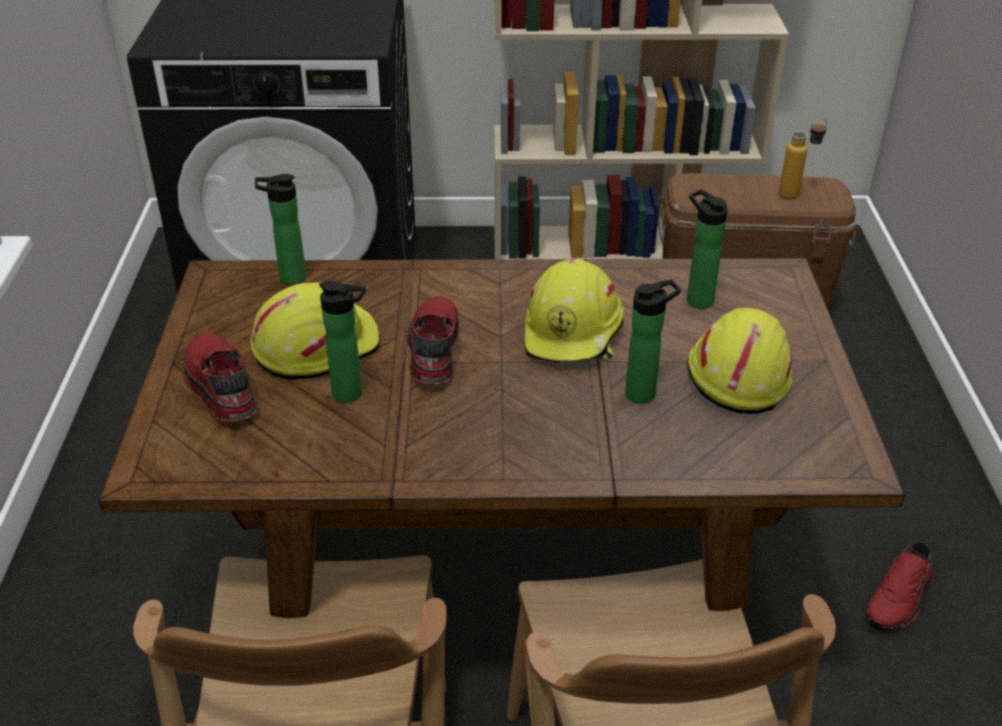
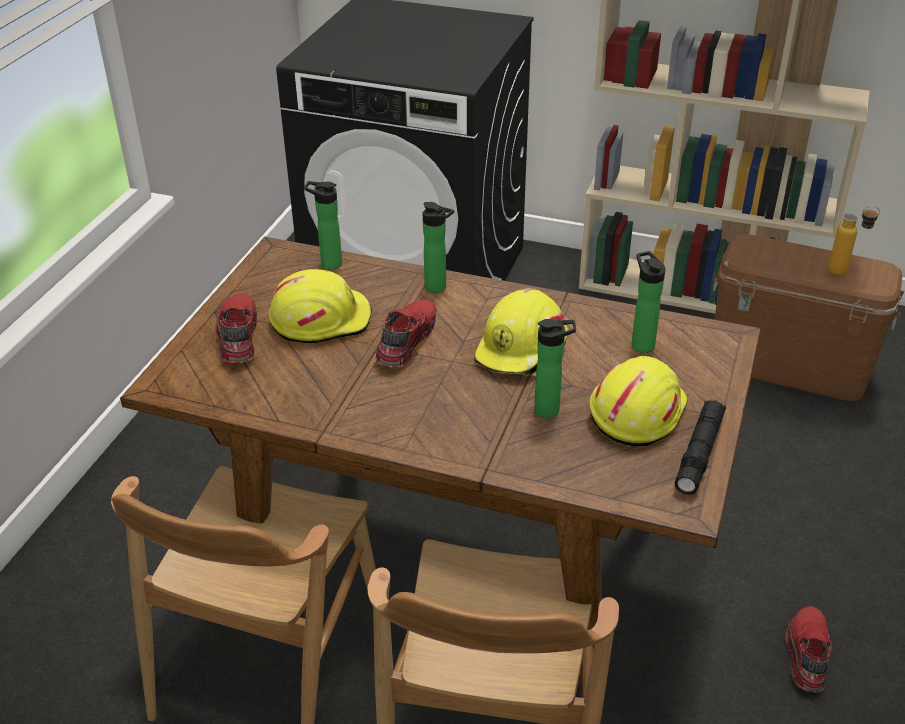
camera: 20 degrees right, 0 degrees up
bottle [319,281,366,402] -> bottle moved to [423,202,454,293]
red shoe [867,542,933,630] -> red shoe turned 135 degrees clockwise [785,606,832,693]
none -> black flashlight [675,400,726,495]

